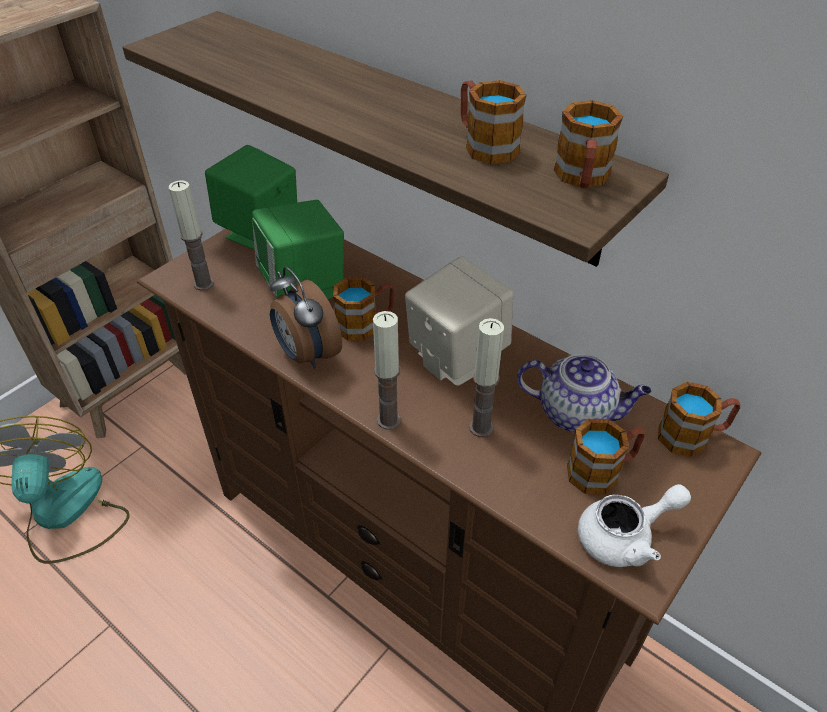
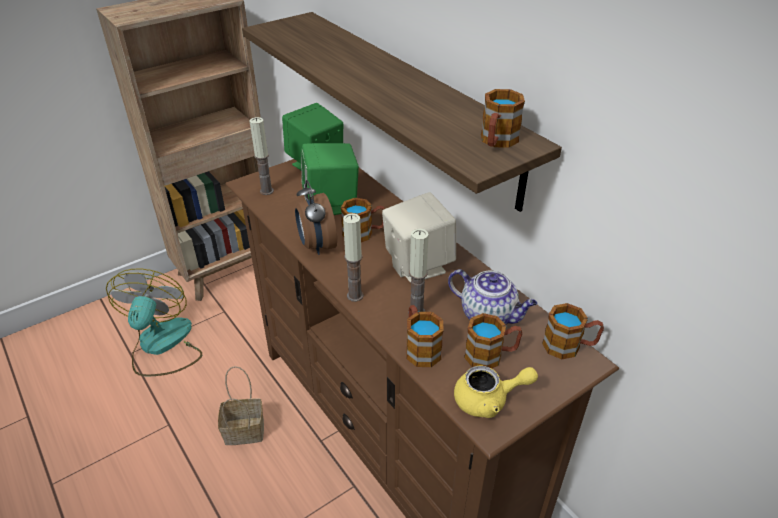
camera: 15 degrees right, 5 degrees down
mug [461,80,526,164] -> mug moved to [406,305,444,367]
white teapot [578,484,691,567] -> yellow teapot [454,365,538,418]
none -> basket [218,366,264,445]

